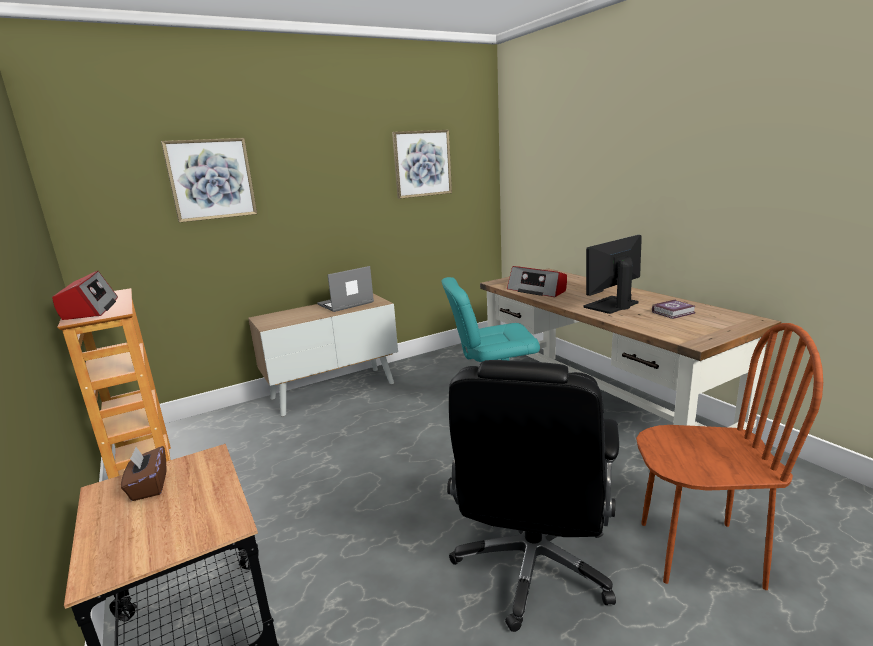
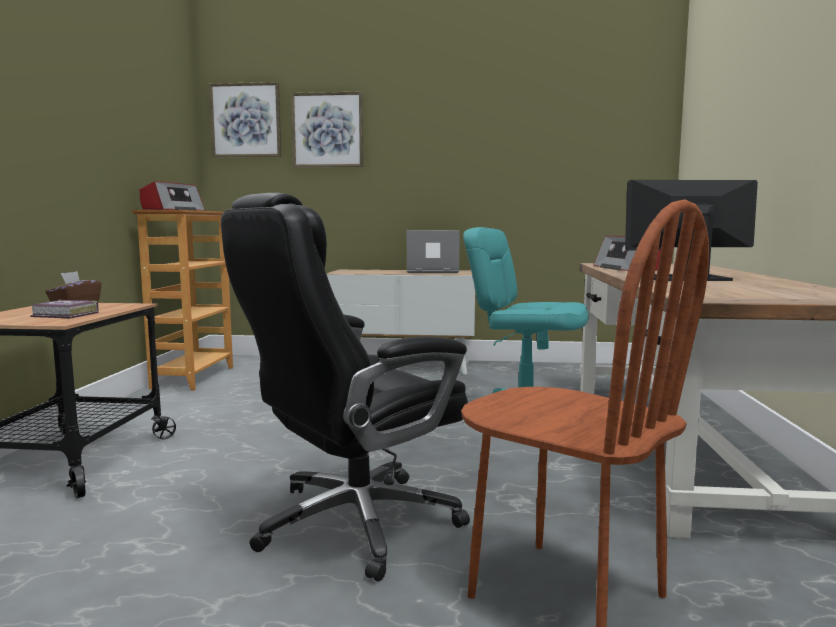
camera: 35 degrees right, 10 degrees down
picture [392,130,452,199] -> picture moved to [209,82,281,157]
book [652,299,696,319] -> book moved to [30,300,99,318]

